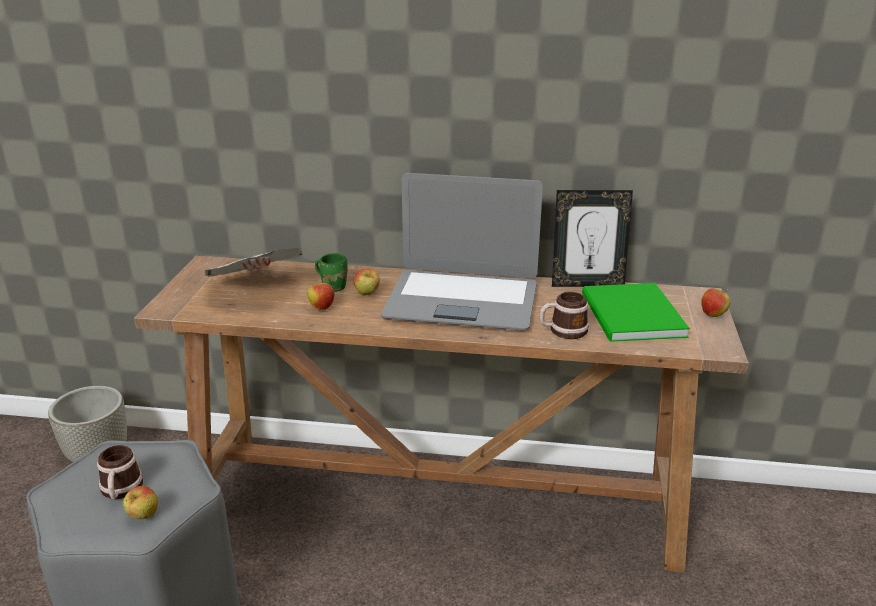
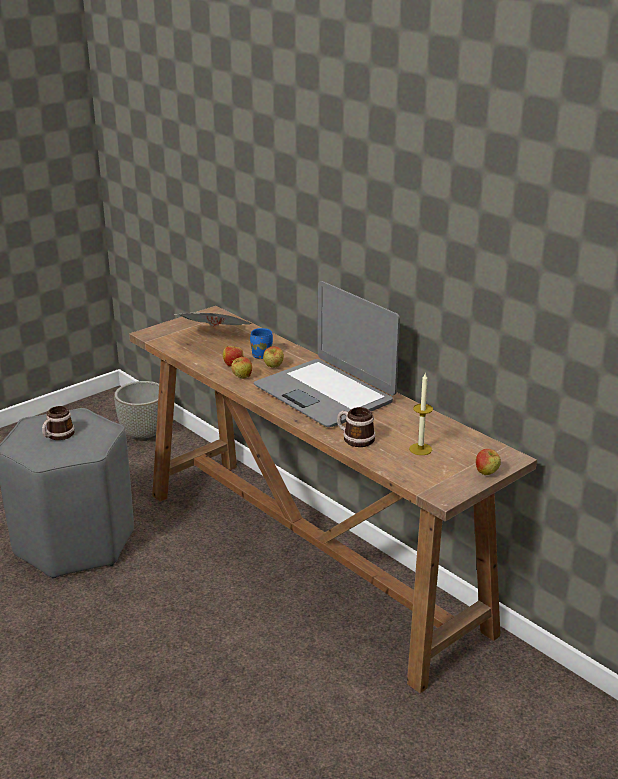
camera: 40 degrees right, 0 degrees up
apple [123,486,158,519] -> apple moved to [231,357,252,379]
green mug [315,253,348,292] -> blue mug [250,328,273,359]
picture frame [552,190,633,287] -> none
green book [582,283,690,342] -> candle [409,374,433,455]

